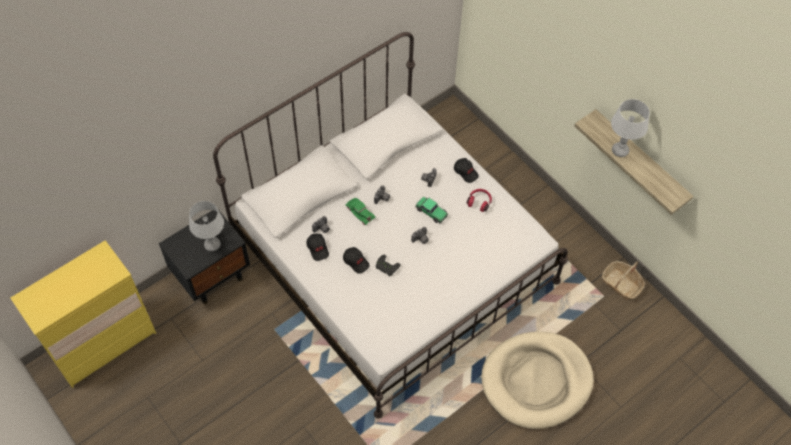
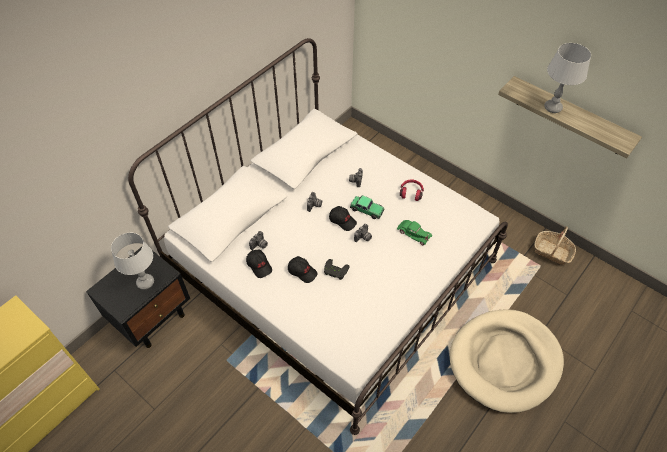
camera: 10 degrees left, 5 degrees down
green toy car [346,198,376,225] -> green toy car moved to [397,220,432,245]
black cap [454,158,479,183] -> black cap moved to [329,206,357,231]

